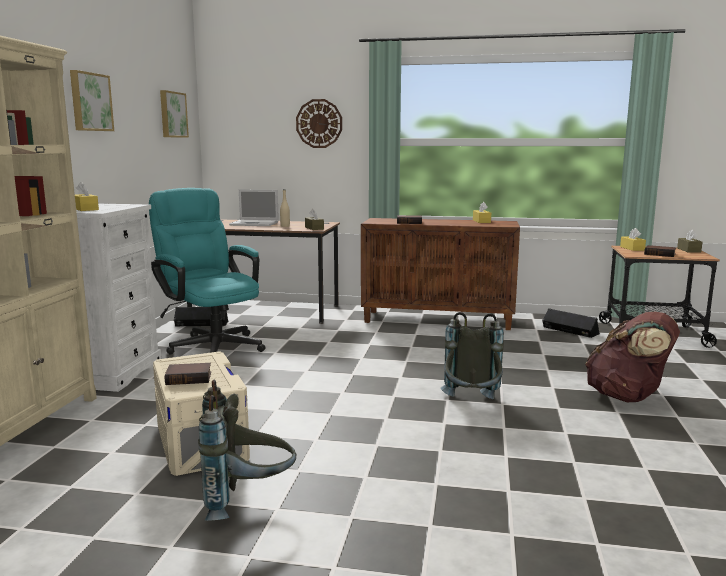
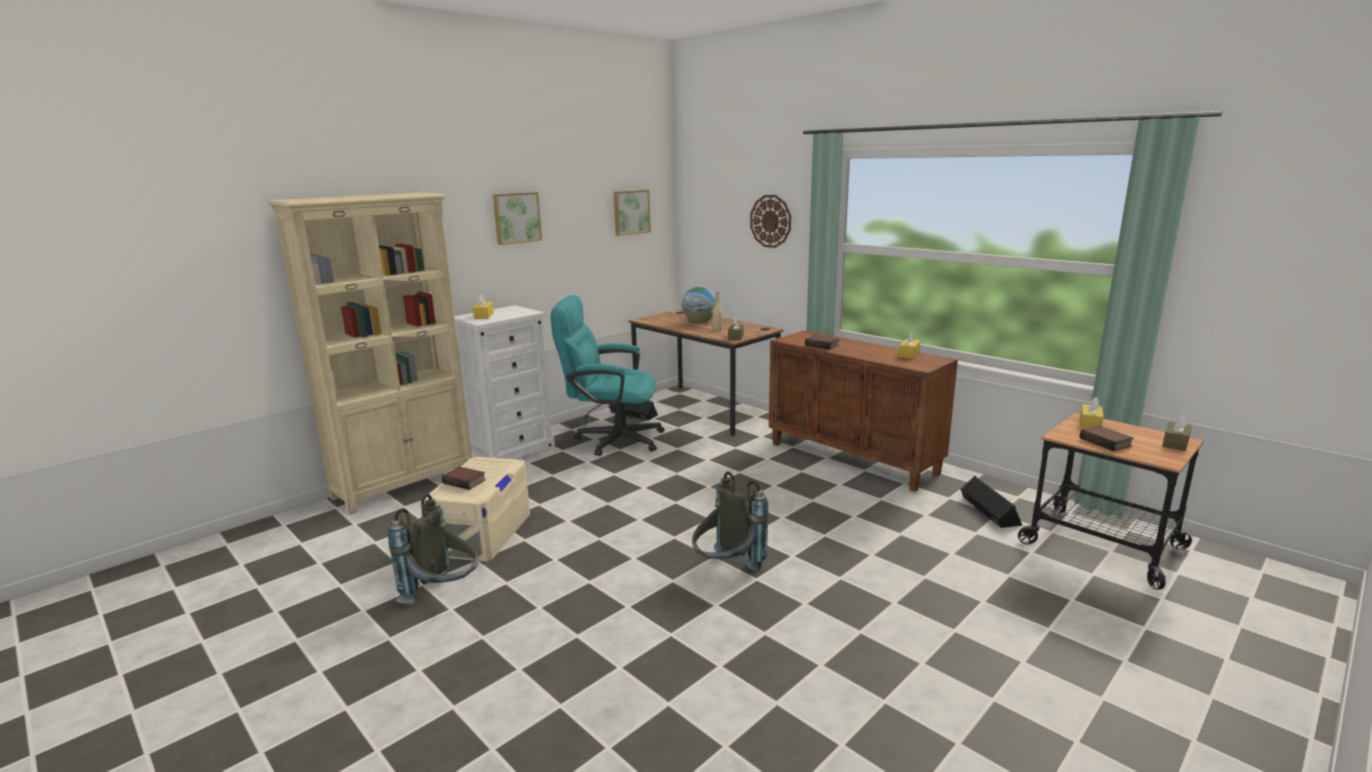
camera: 35 degrees right, 5 degrees up
turquoise office chair [149,188,266,355] -> turquoise office chair turned 75 degrees counterclockwise [551,295,664,456]
laptop [229,189,279,226] -> globe [682,286,716,323]
brown backpack [585,312,680,402] -> none

